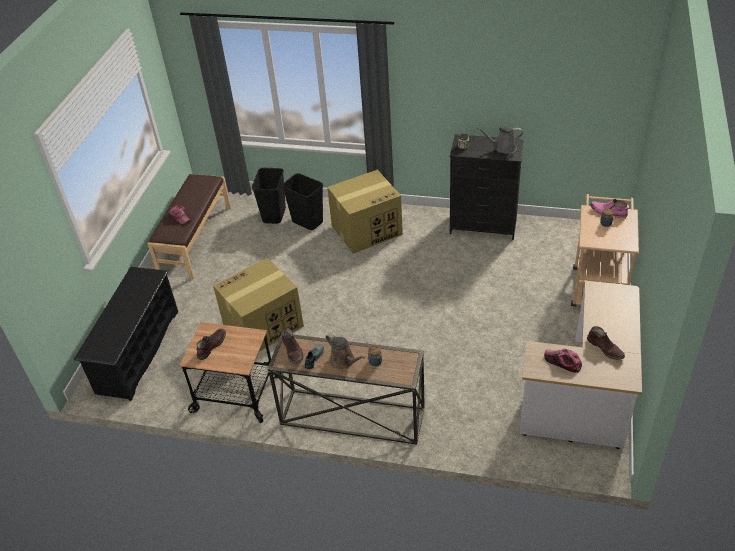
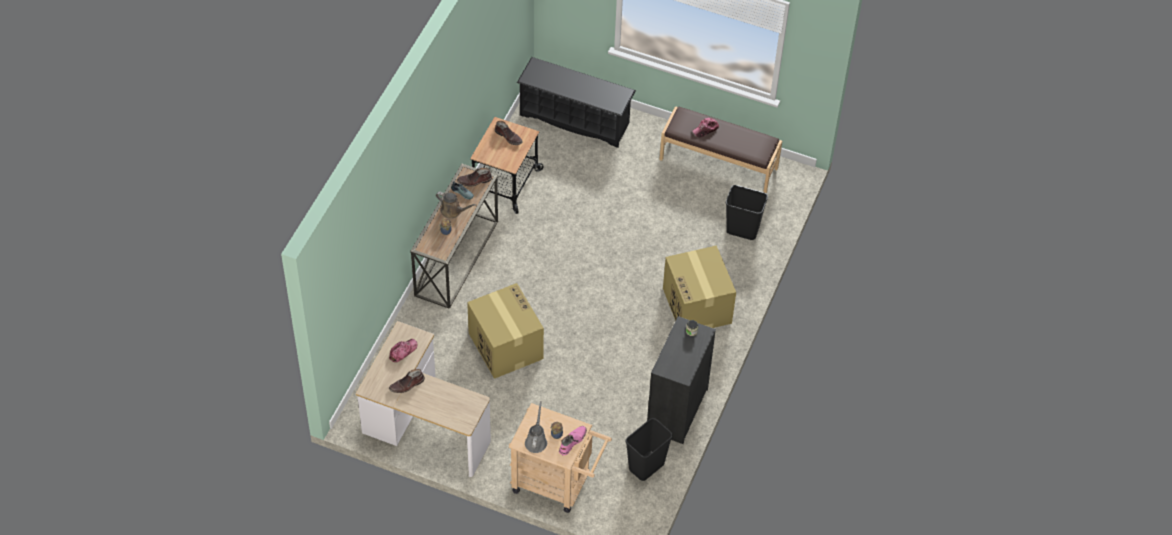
camera: 95 degrees right, 10 degrees up
cardboard box [213,258,304,352] -> cardboard box moved to [467,283,544,379]
black trash can [282,173,323,230] -> black trash can moved to [626,418,673,481]
brown watering can [326,333,365,370] -> brown watering can turned 120 degrees counterclockwise [436,192,477,219]
grey watering can [477,126,523,154] -> grey watering can moved to [525,401,547,453]

